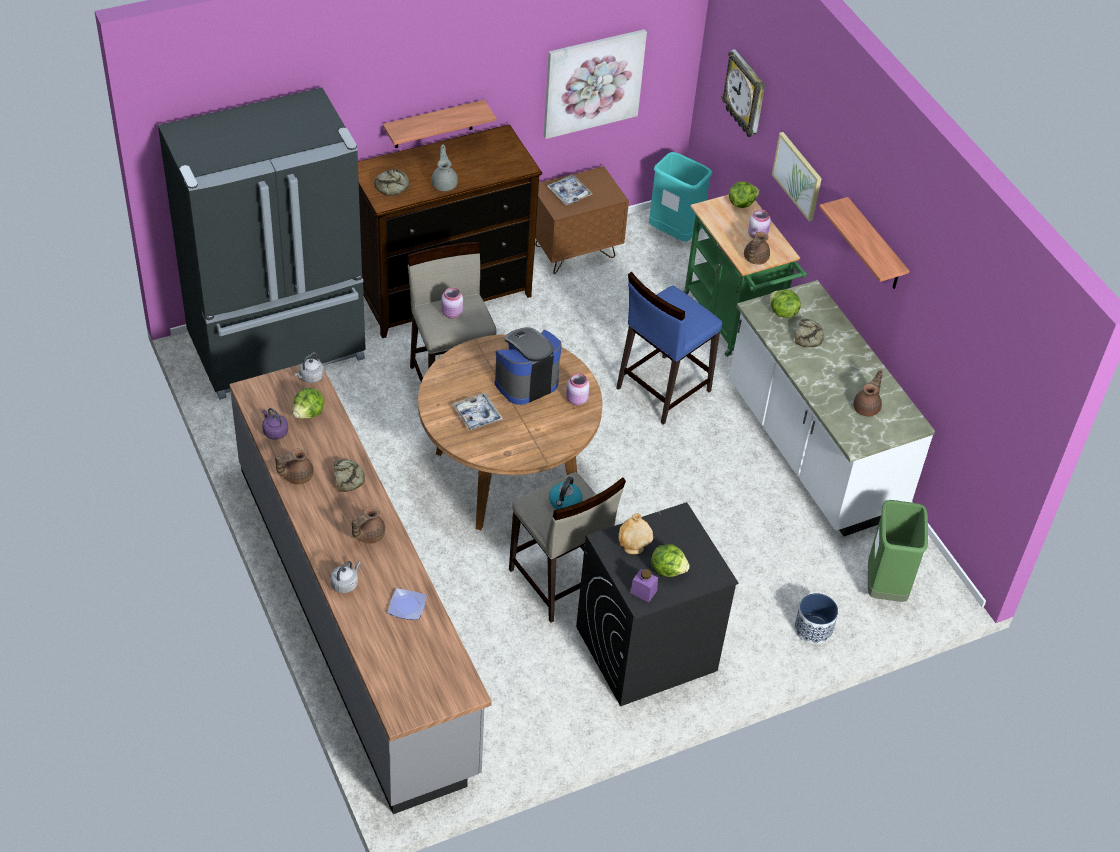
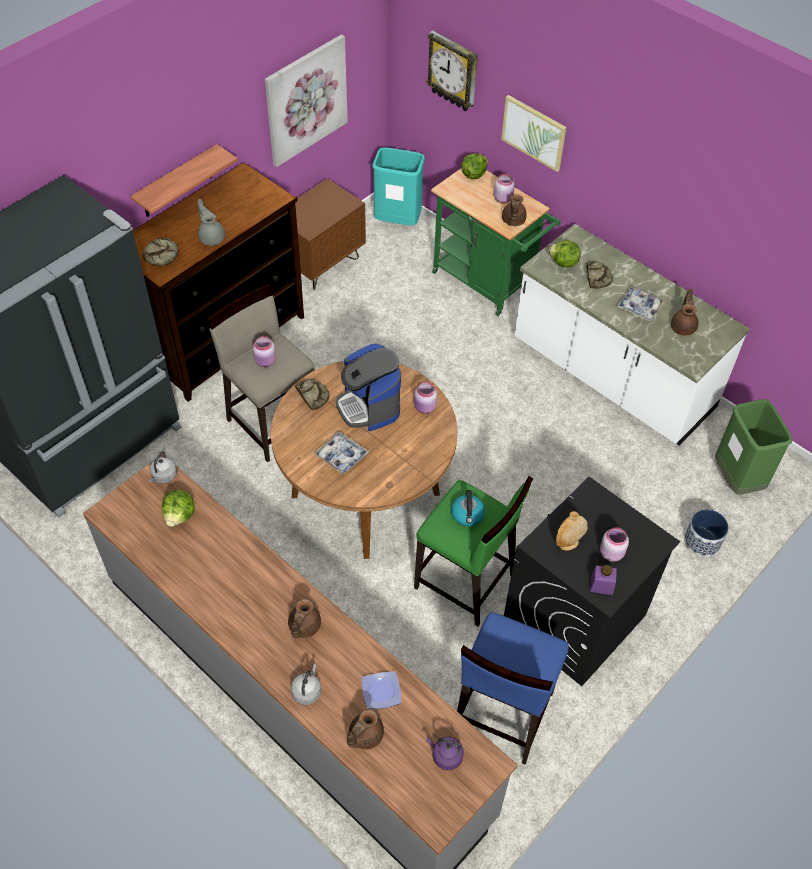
camera: 20 degrees left, 5 degrees up
purple kettle [262,408,288,440] -> purple kettle moved to [426,737,464,770]
brown teapot [275,448,314,484] -> brown teapot moved to [347,710,384,750]
bread [334,459,365,492] -> bread moved to [295,380,329,411]
coffee machine [495,327,562,405] -> coffee machine turned 60 degrees counterclockwise [336,343,401,431]
beige stool [509,472,626,623] -> green stool [414,476,533,627]
tray [547,175,593,205] -> tray moved to [617,286,665,321]
blue stool [616,272,722,425] -> blue stool moved to [457,612,569,764]
lettuce [651,544,690,577] -> pink jar [600,527,629,562]
shelf [819,197,909,289] -> none

